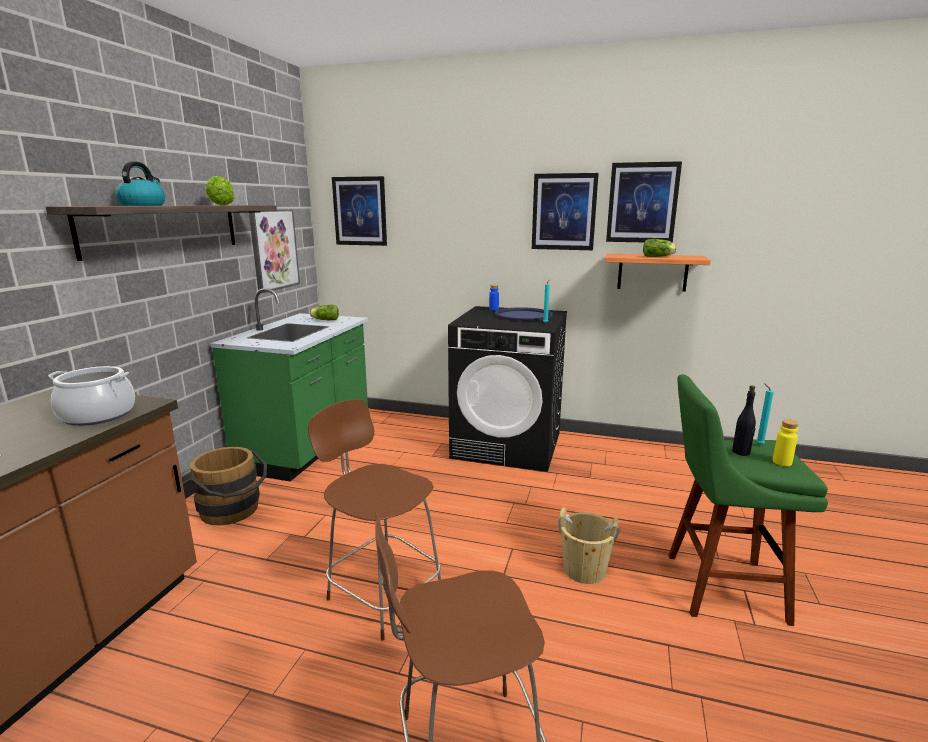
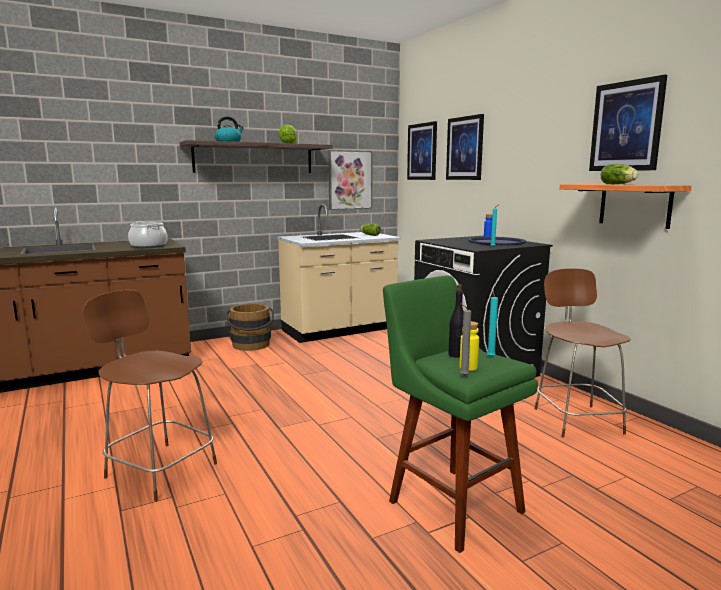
camera: 45 degrees right, 5 degrees down
green counter [211,288,368,482] -> beige counter [277,205,401,343]
brown chair [308,399,441,641] -> brown chair moved to [535,268,630,438]
picture [532,173,599,250] -> picture moved to [446,114,484,180]
beige bucket [558,507,620,584] -> none
none -> grey candle [460,303,471,376]

